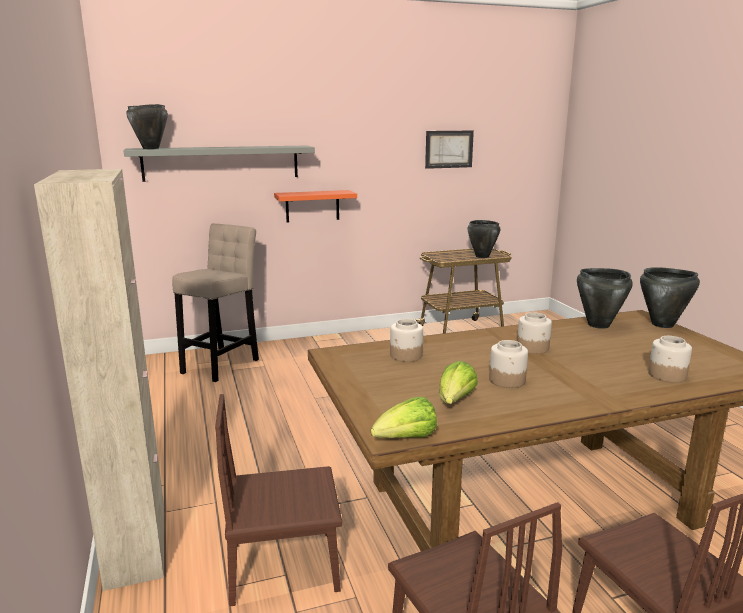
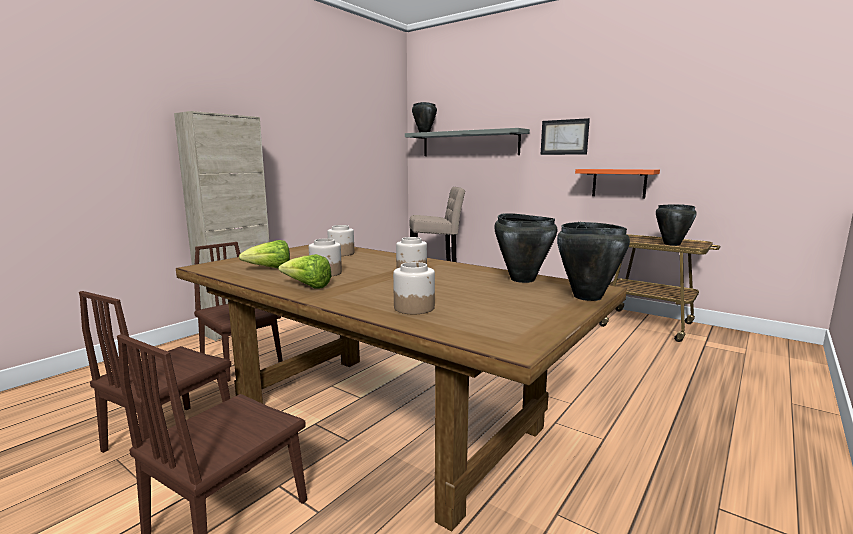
camera: 55 degrees right, 5 degrees down
orange shelf [274,190,357,223] -> orange shelf moved to [575,169,660,199]
lettuce [371,397,437,438] -> lettuce moved to [279,254,331,289]
picture [425,130,474,169] -> picture moved to [540,118,590,155]

